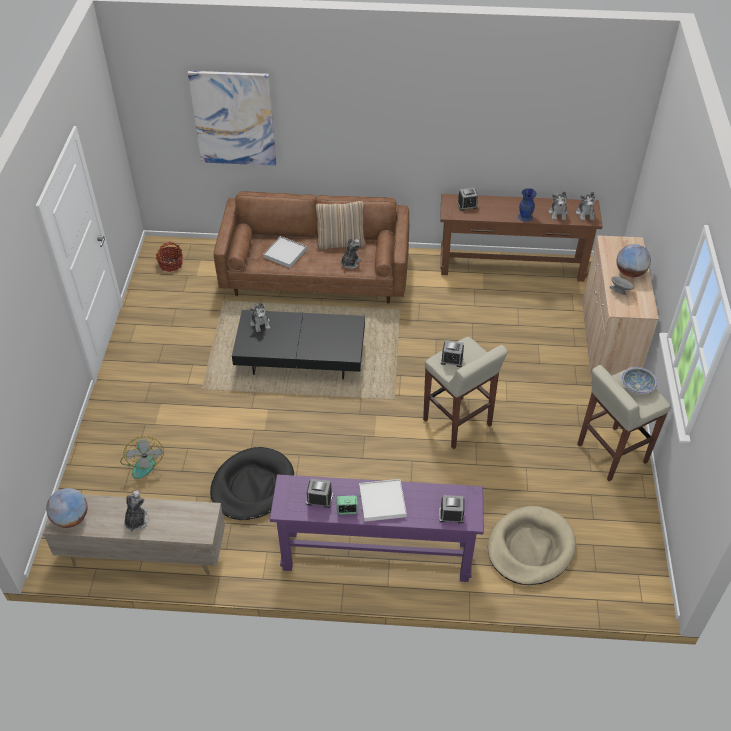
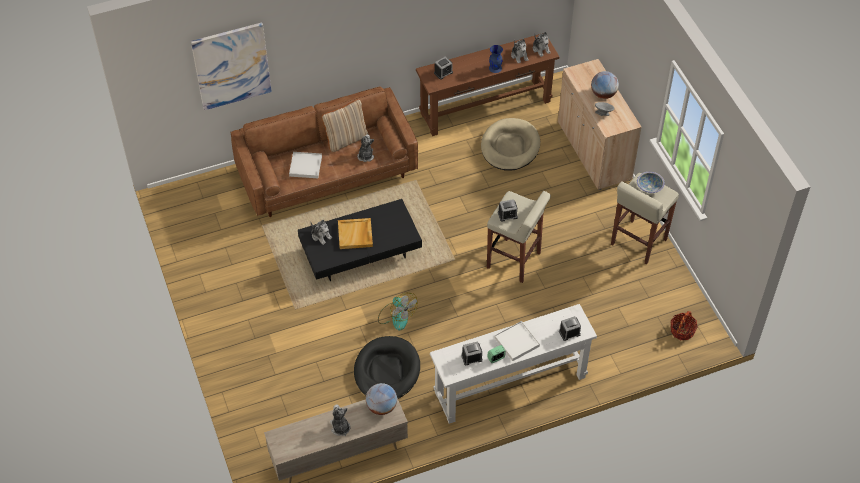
camera: 25 degrees left, 5 degrees up
globe [46,488,88,528] -> globe moved to [366,383,397,415]
fan [120,436,164,479] -> fan moved to [378,293,418,330]
basket [156,242,183,272] -> basket moved to [671,311,698,340]
purple console table [270,475,484,582] -> white console table [430,304,597,424]
beige dog bed [488,506,576,585] -> beige dog bed moved to [481,118,540,171]
none -> beige tray [338,218,373,249]

